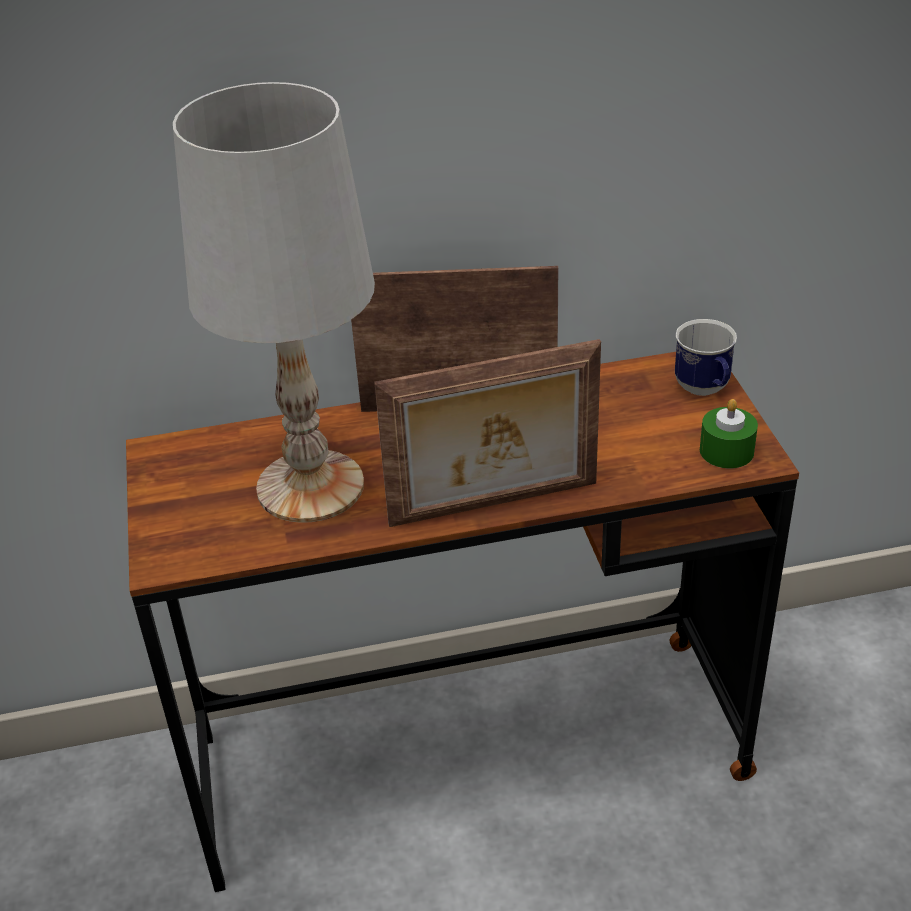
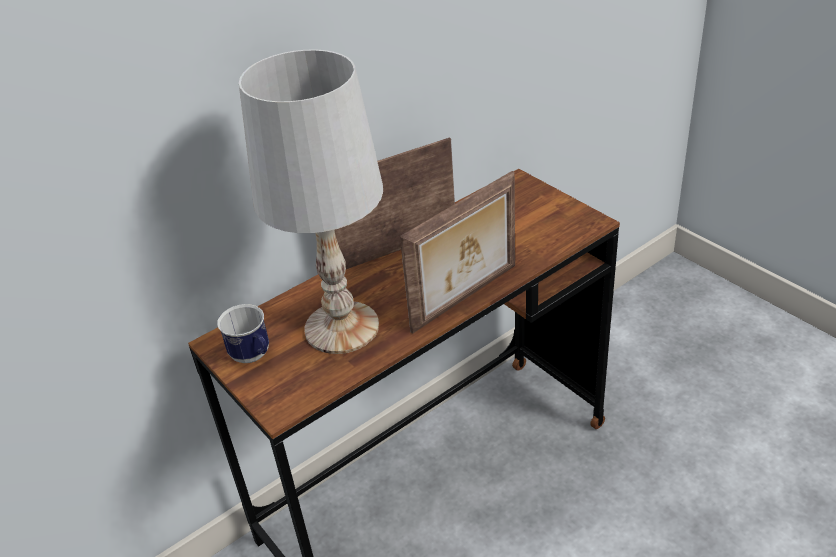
camera: 25 degrees left, 0 degrees up
mug [675,319,737,396] -> mug moved to [217,304,269,363]
green candle [700,399,758,468] -> none

